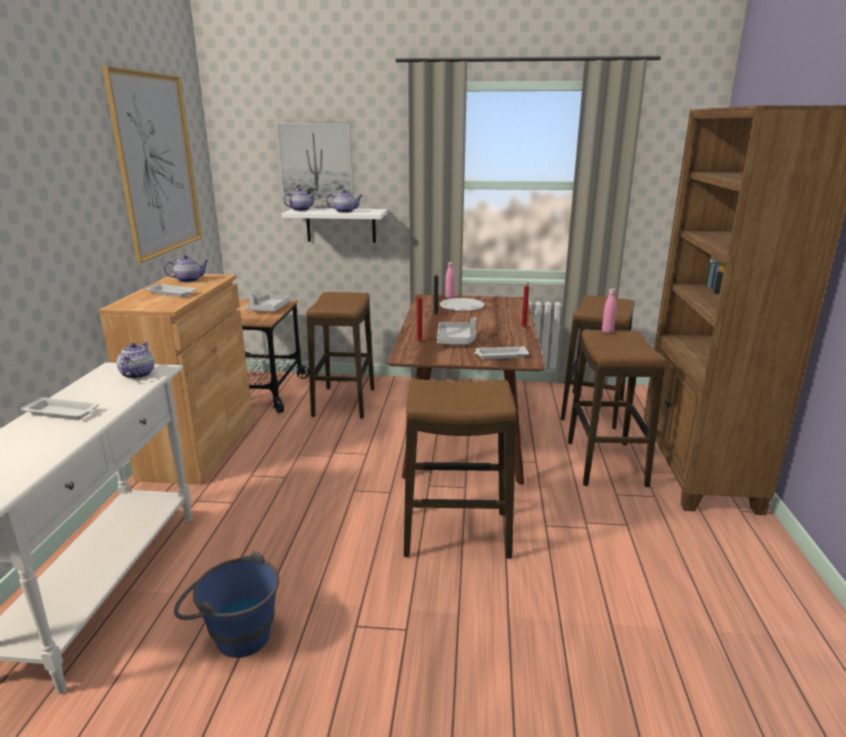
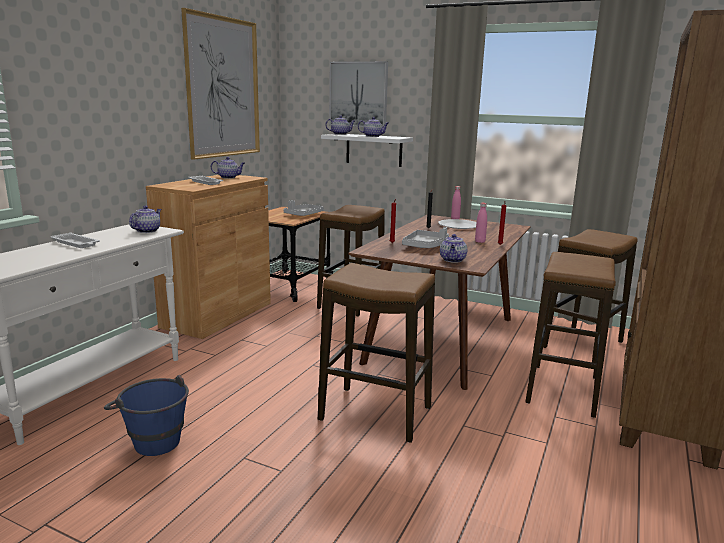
camera: 20 degrees right, 5 degrees down
white tray [475,346,529,359] -> teapot [440,234,467,263]
pink bottle [602,289,617,333] -> pink bottle moved to [475,203,487,243]

